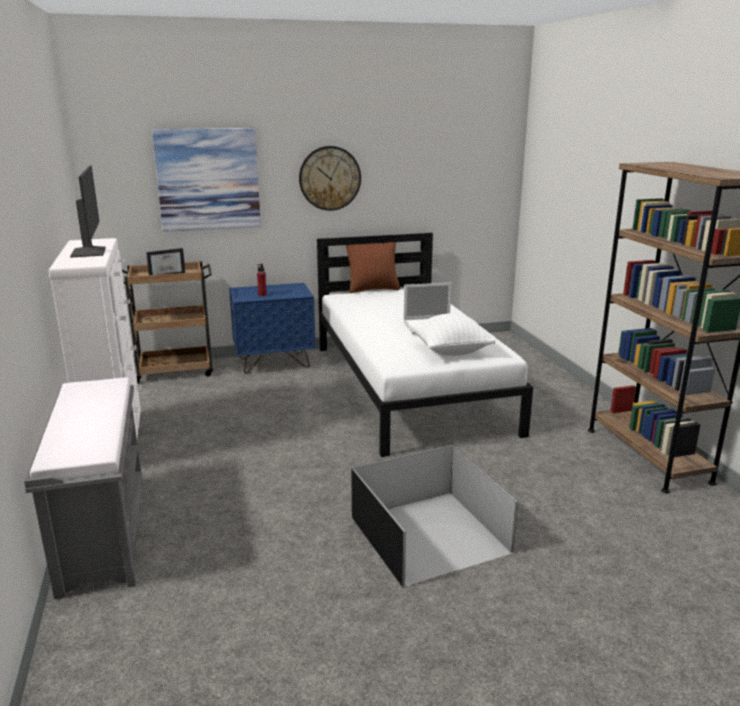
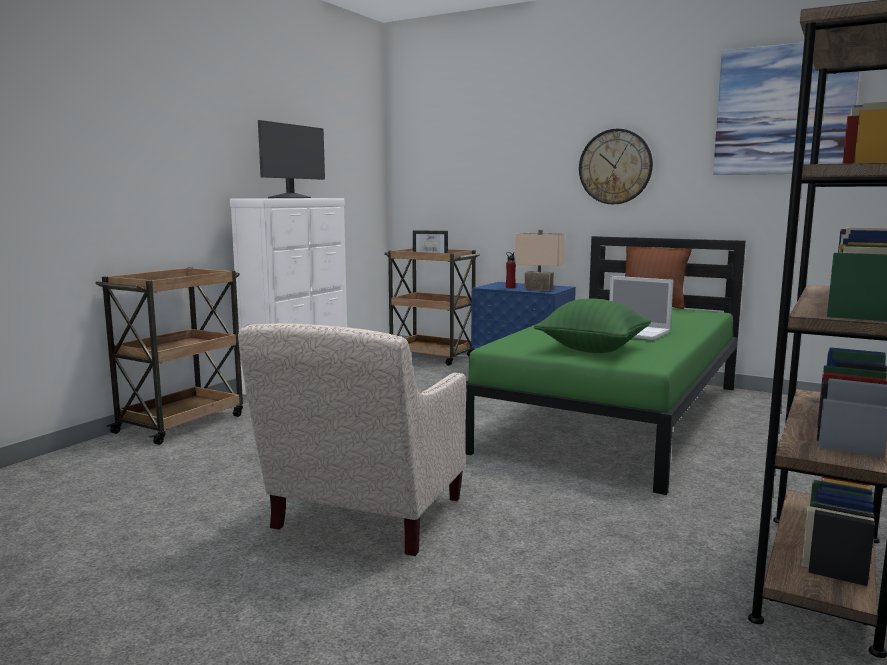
camera: 45 degrees right, 10 degrees down
grey bench [24,377,143,599] -> brown cart [95,267,243,445]
picture [152,128,261,232] -> picture moved to [713,42,859,175]
white bed [317,233,533,457] -> green bed [465,236,746,495]
black storage box [351,445,518,587] -> beige armchair [238,323,466,556]
white pillow [410,313,496,356] -> green pillow [534,299,652,353]
none -> beige table lamp [515,229,565,291]

